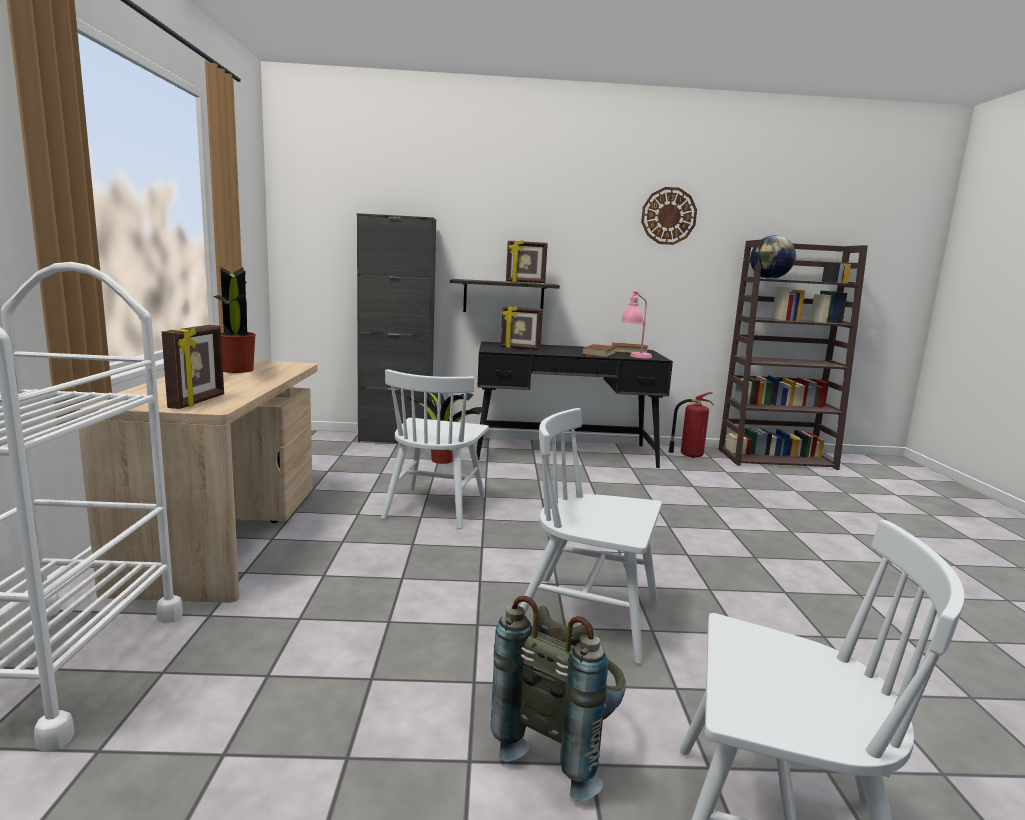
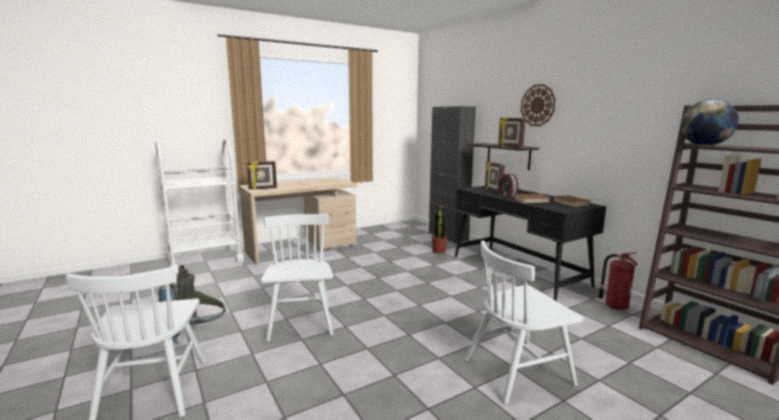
camera: 60 degrees right, 0 degrees up
potted plant [213,266,256,373] -> none
white chair [381,369,489,529] -> white chair moved to [464,241,583,404]
pink table lamp [621,290,652,358] -> none
wall clock [641,187,697,245] -> wall clock moved to [521,84,556,126]
none -> alarm clock [499,173,519,198]

